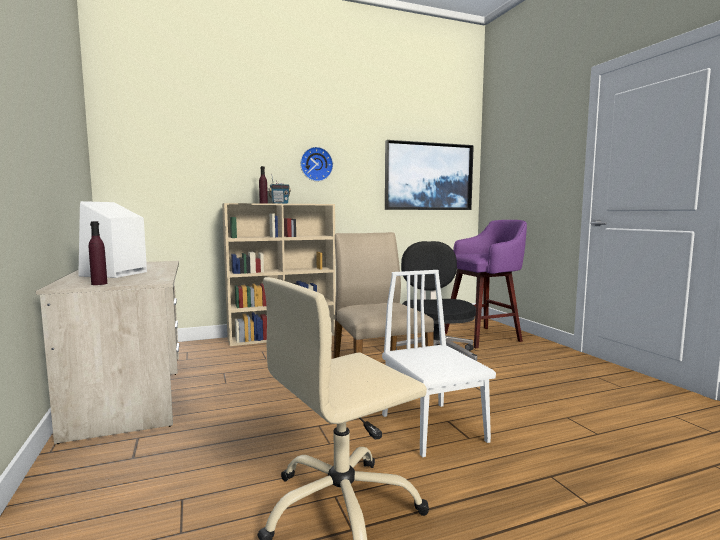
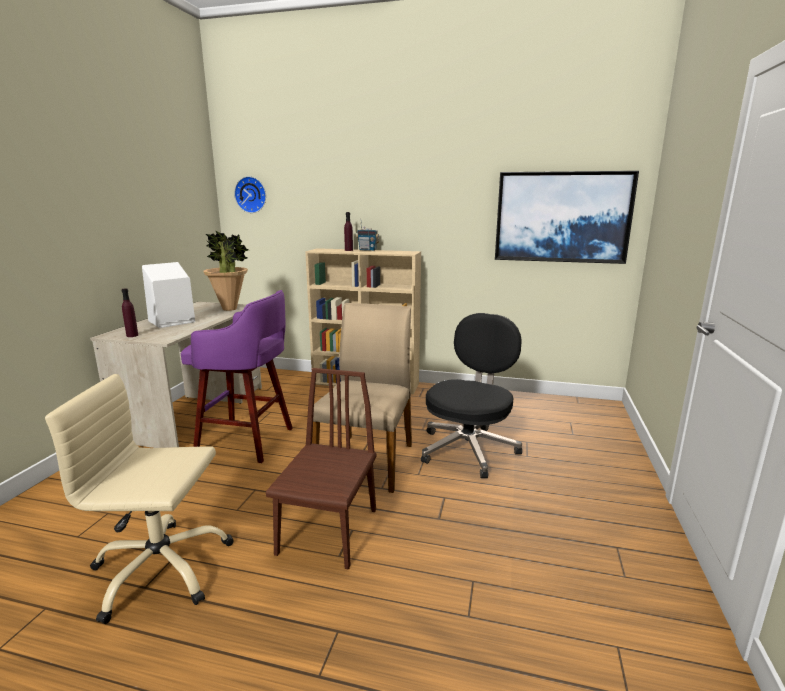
camera: 35 degrees right, 10 degrees up
wall clock [300,147,333,181] -> wall clock moved to [234,176,266,213]
white chair [382,270,496,457] -> brown chair [266,368,376,570]
purple stool [445,220,527,348] -> purple stool moved to [181,290,293,463]
none -> potted plant [203,231,248,311]

